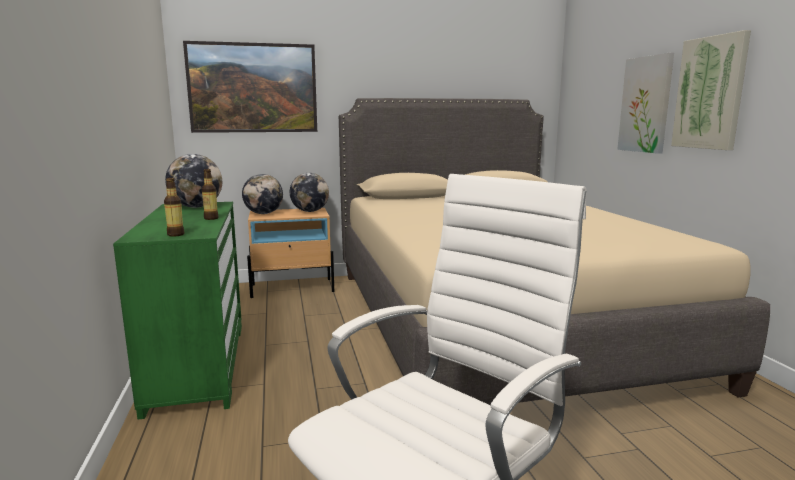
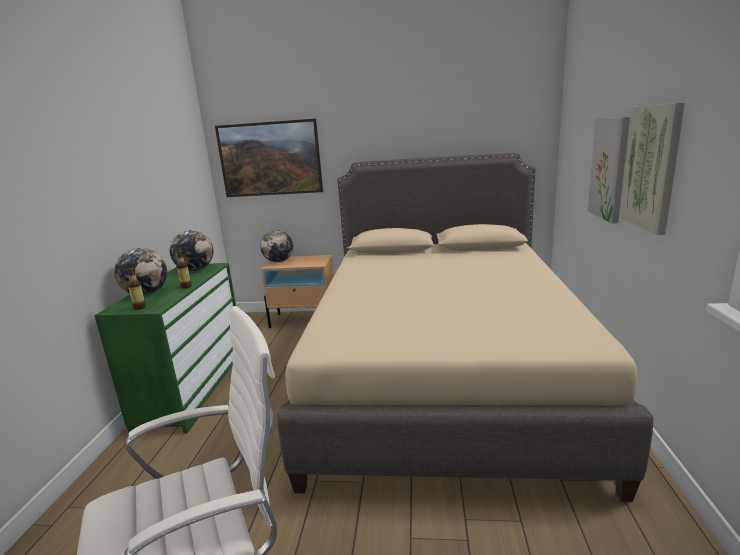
camera: 20 degrees right, 5 degrees up
globe [290,173,329,212] -> globe moved to [114,248,167,295]

